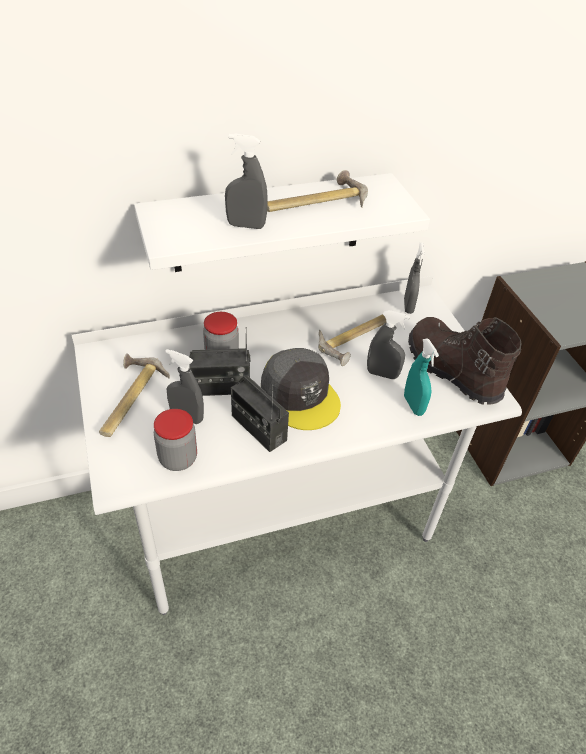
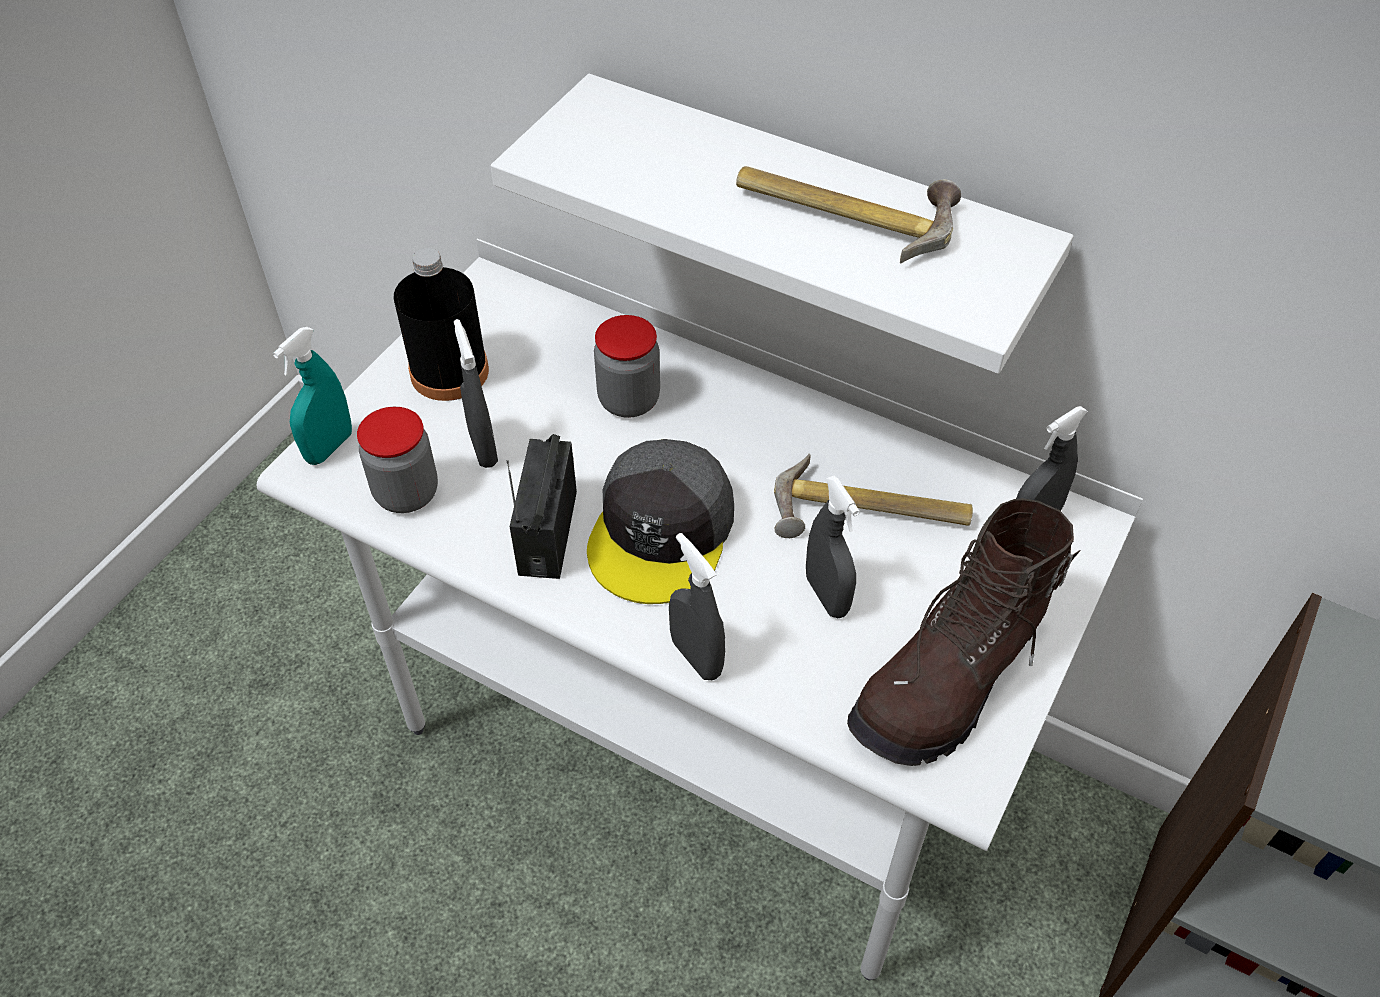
camera: 50 degrees right, 5 degrees up
hammer [99,353,170,437] -> black bottle [394,248,489,401]
radio [189,327,250,396] -> none
grey spray bottle [225,134,268,229] -> grey spray bottle moved to [669,533,725,680]
turquoise spray bottle [404,339,439,416] -> turquoise spray bottle moved to [273,327,352,465]
brown boot [408,317,522,405] -> brown boot turned 150 degrees counterclockwise [847,499,1081,766]

